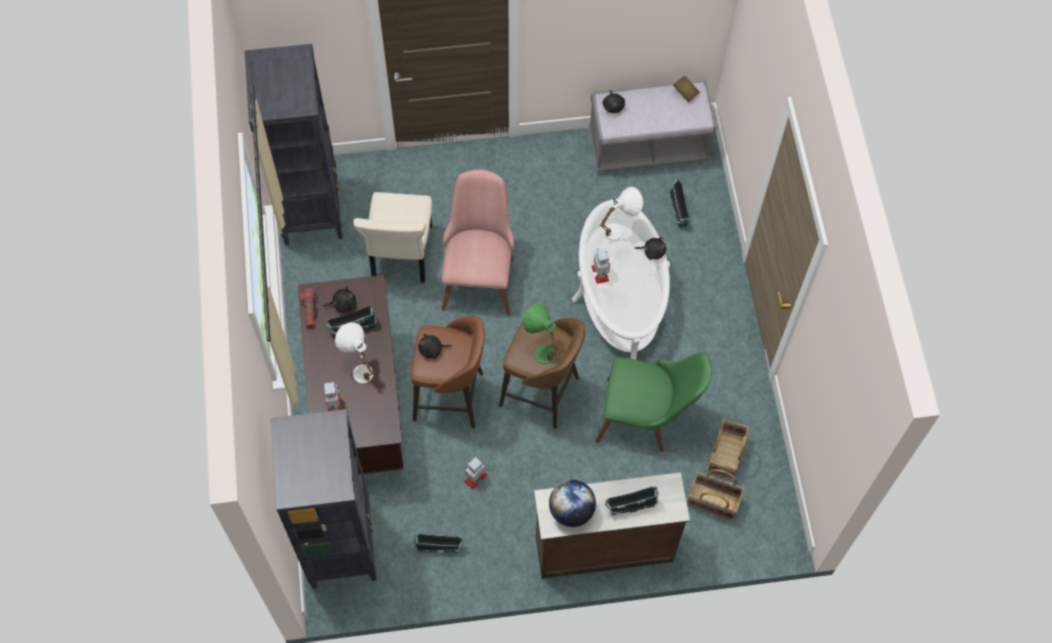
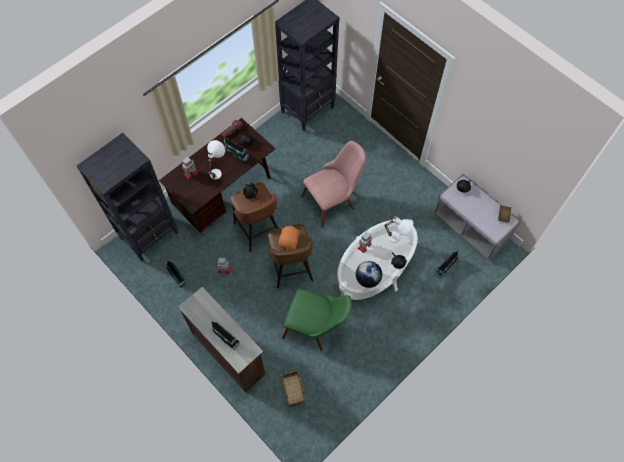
camera: 55 degrees right, 0 degrees up
beige chair [354,192,432,283] -> none
green table lamp [523,303,561,364] -> orange plush toy [279,226,300,250]
globe [549,480,596,527] -> globe moved to [356,261,382,288]
green chair [596,352,712,452] -> green chair turned 45 degrees counterclockwise [282,289,352,351]
basket [708,419,749,479] -> none

